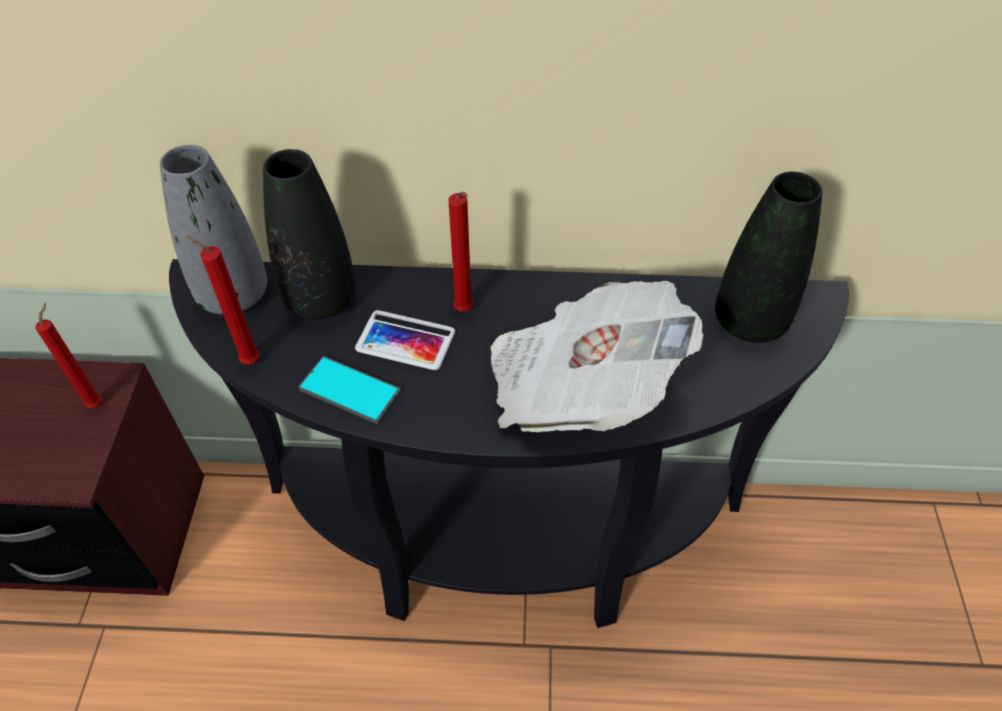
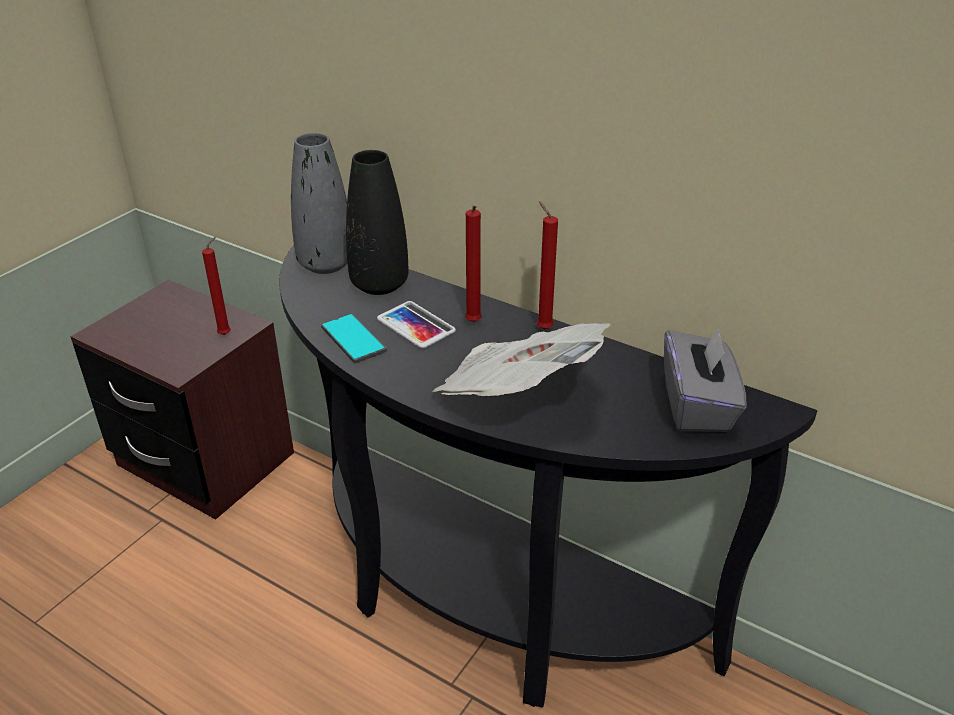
camera: 30 degrees right, 15 degrees down
red candle [185,235,260,364] -> red candle moved to [537,201,558,329]
black vase [715,171,822,343] -> grey tissue box [664,328,747,432]

